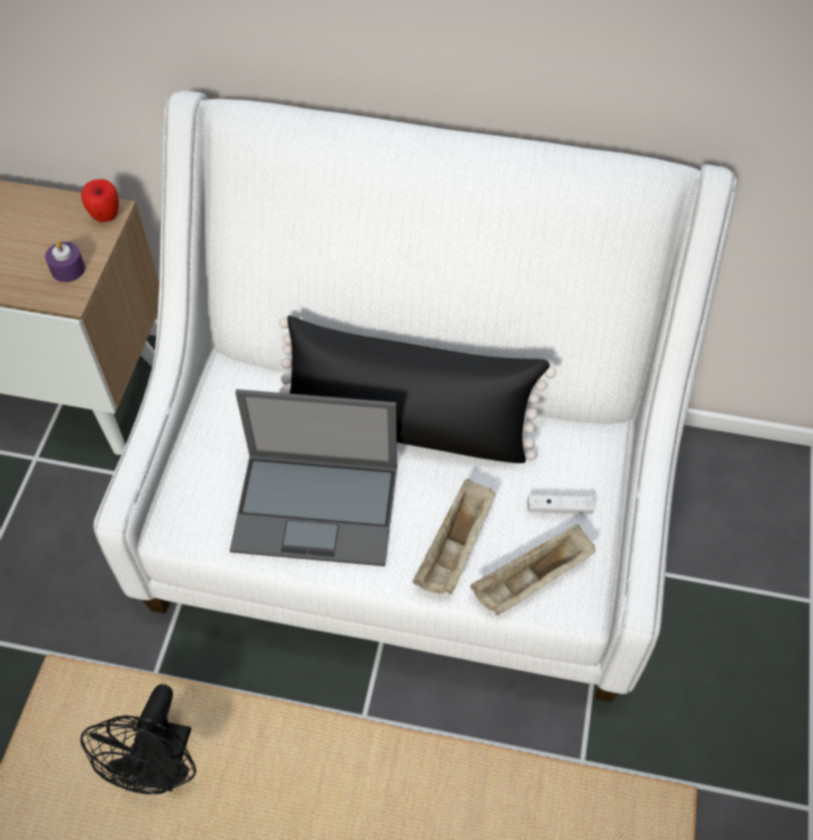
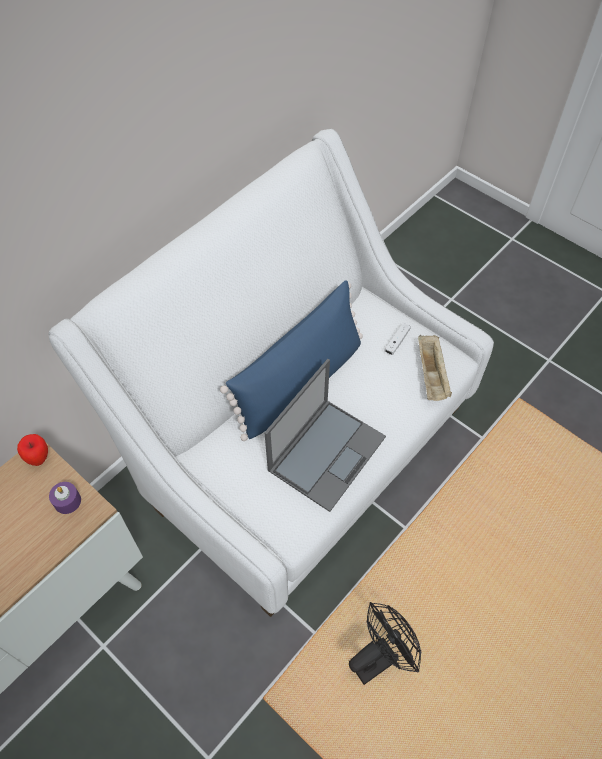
camera: 60 degrees left, 0 degrees up
black fan [80,684,196,795] -> black fan turned 75 degrees counterclockwise [349,602,422,685]
black pillow [279,315,556,463] -> blue pillow [220,280,363,441]
beige tray [413,479,495,595] -> none

